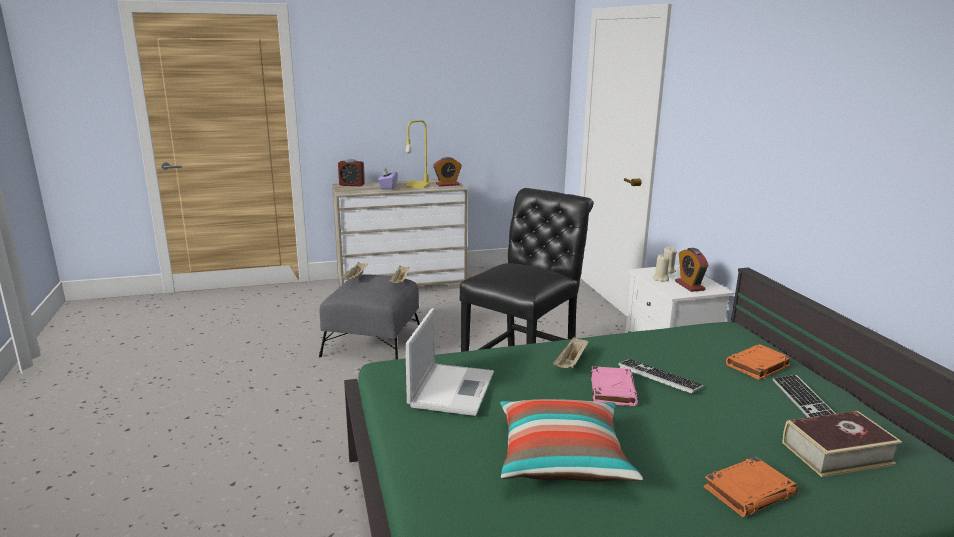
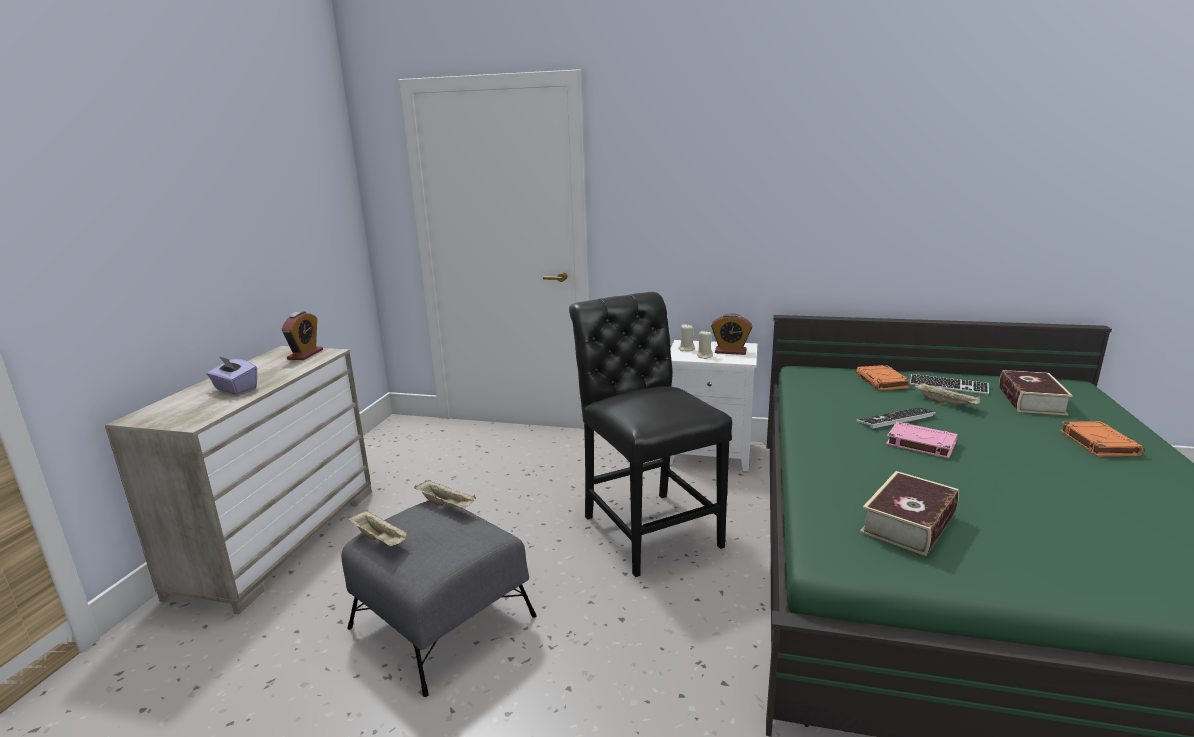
camera: 60 degrees left, 0 degrees up
alarm clock [338,159,365,186] -> none
yellow table lamp [405,120,430,188] -> none
laptop [405,308,494,416] -> book [860,471,959,556]
pillow [500,399,643,482] -> none
beige tray [553,337,588,368] -> beige tray moved to [914,383,981,404]

